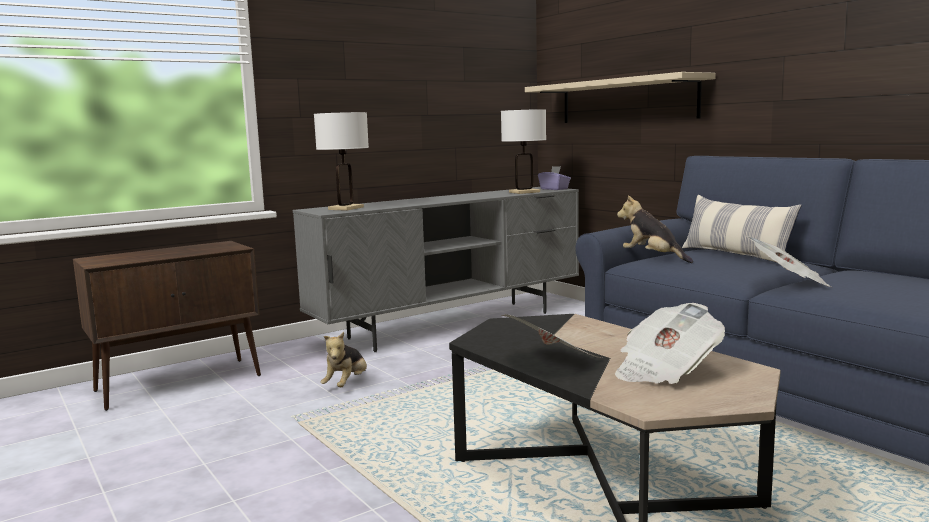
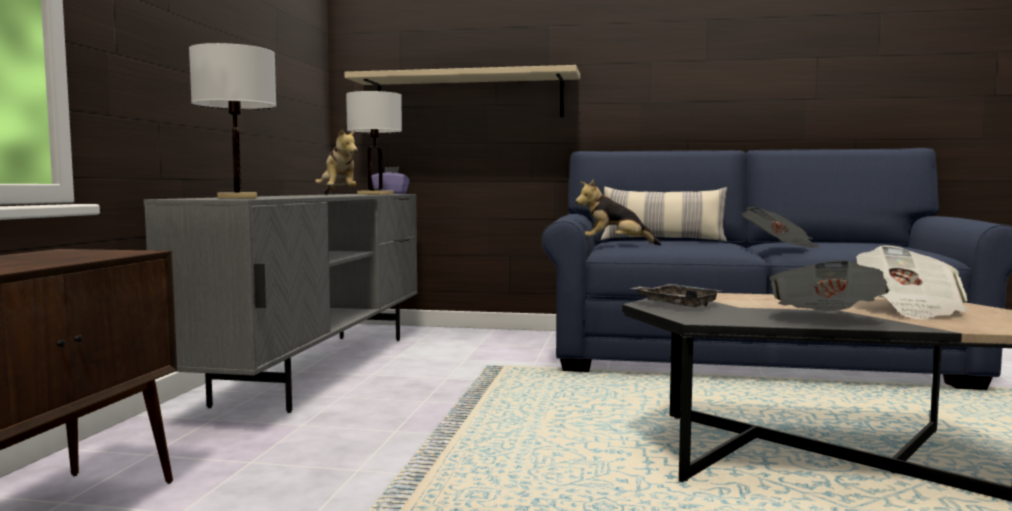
camera: 45 degrees left, 5 degrees down
plush toy [320,332,367,387] -> plush toy moved to [315,129,358,195]
none -> grey tray [630,284,720,307]

